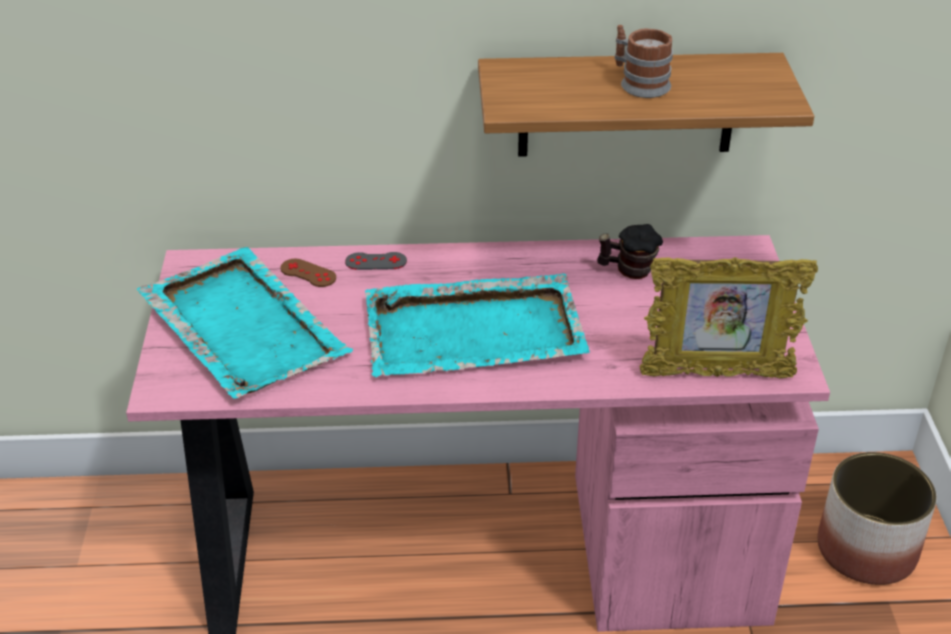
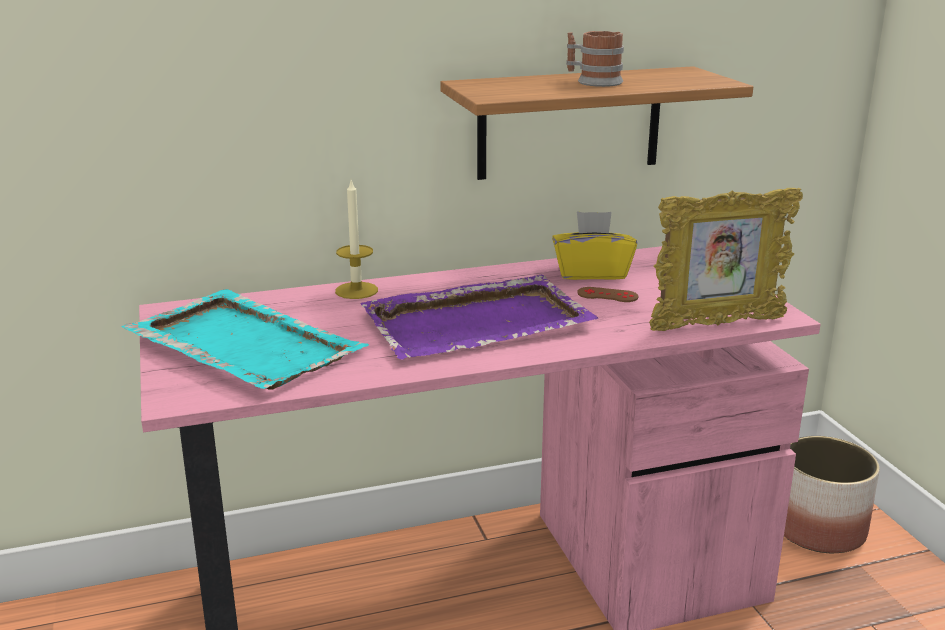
camera: 15 degrees left, 15 degrees down
brown game controller [280,259,336,287] -> brown game controller moved to [577,287,638,302]
grey game controller [345,252,407,270] -> candle [335,180,378,299]
turquoise tray [365,273,590,377] -> purple tray [360,275,598,360]
mug [597,224,663,279] -> yellow tissue box [552,211,637,280]

